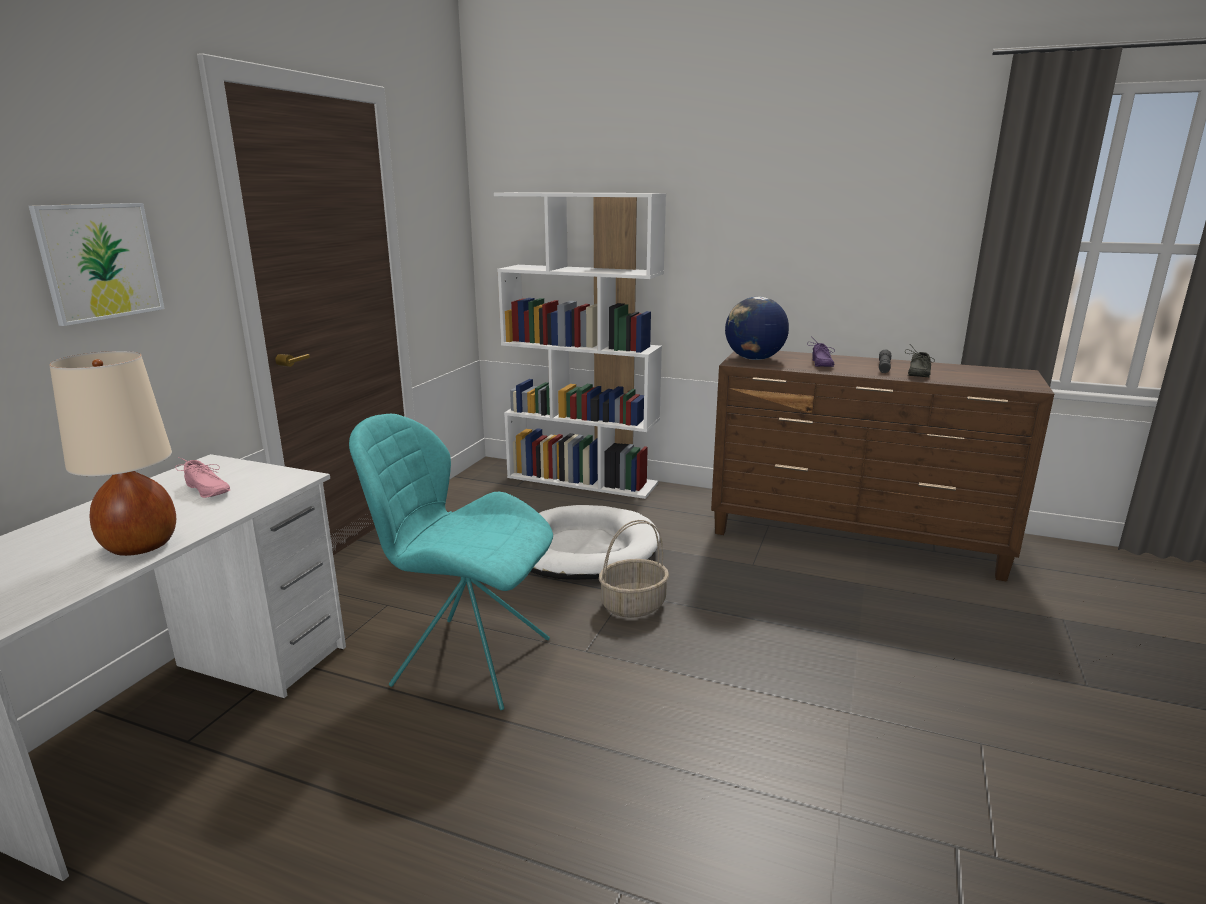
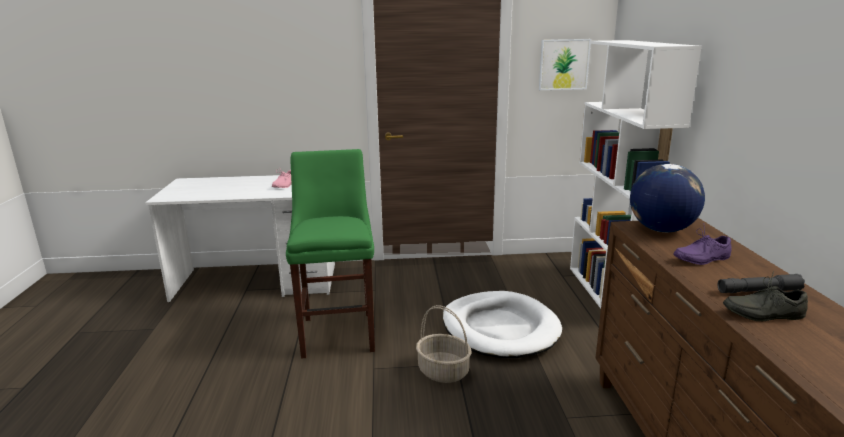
camera: 65 degrees right, 0 degrees up
picture [29,203,165,326] -> picture moved to [539,39,591,90]
beige table lamp [49,351,176,556] -> none
turquoise chair [349,414,553,710] -> green stool [286,149,375,359]

